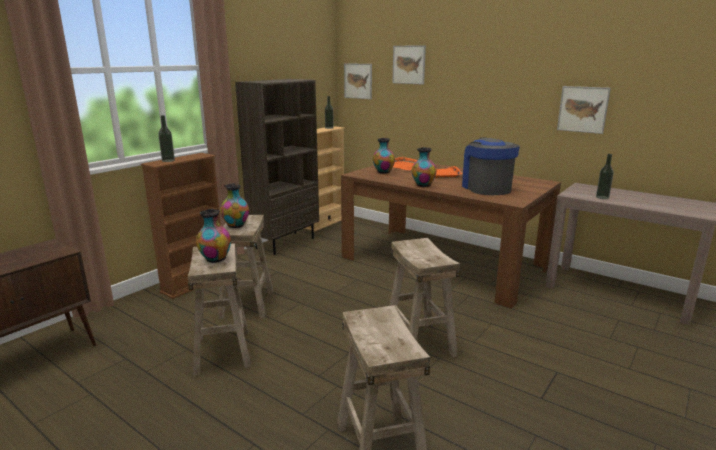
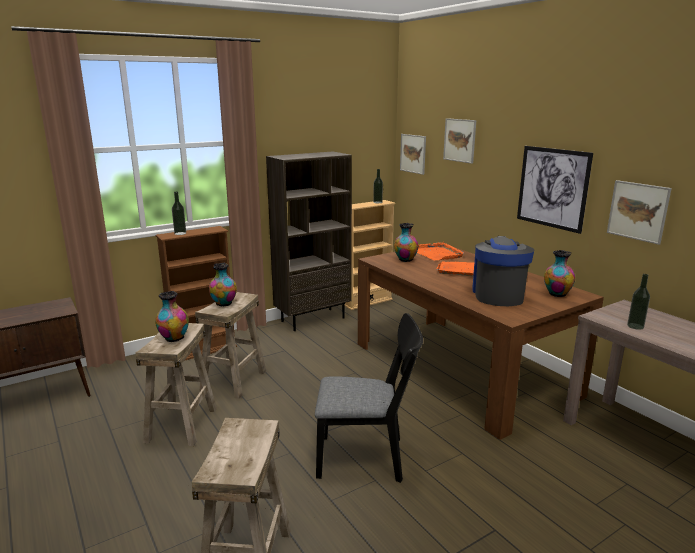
camera: 20 degrees right, 0 degrees up
beige stool [389,238,460,357] -> black chair [315,313,423,483]
vase [412,147,436,187] -> vase moved to [544,250,575,297]
none -> picture [517,146,593,234]

